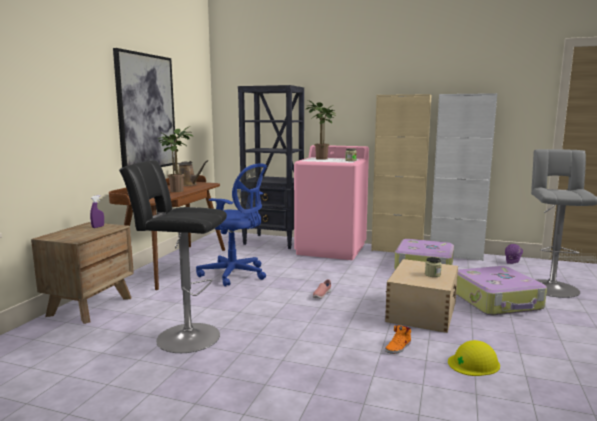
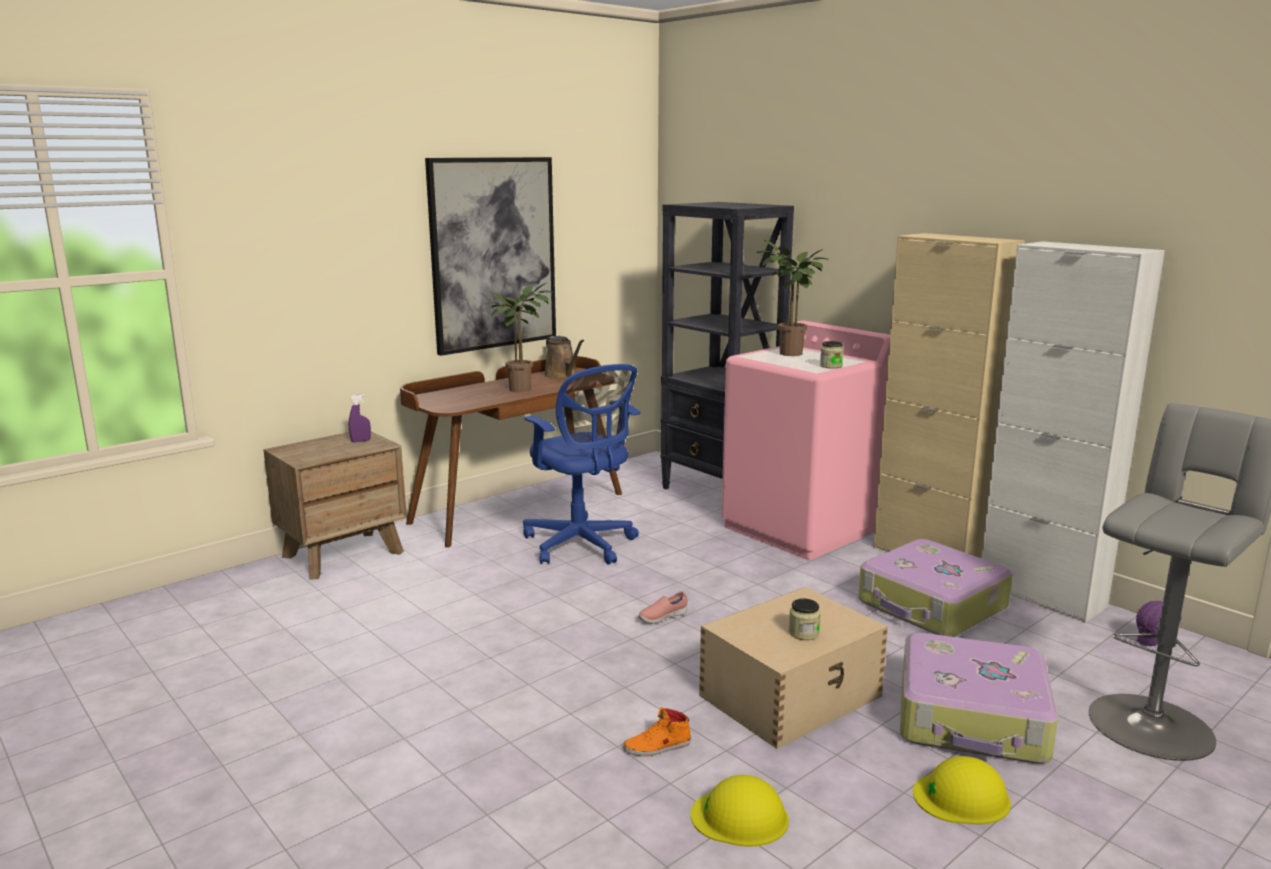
camera: 30 degrees right, 5 degrees up
black stool [119,161,227,353] -> none
none -> yellow hard hat [913,756,1011,824]

